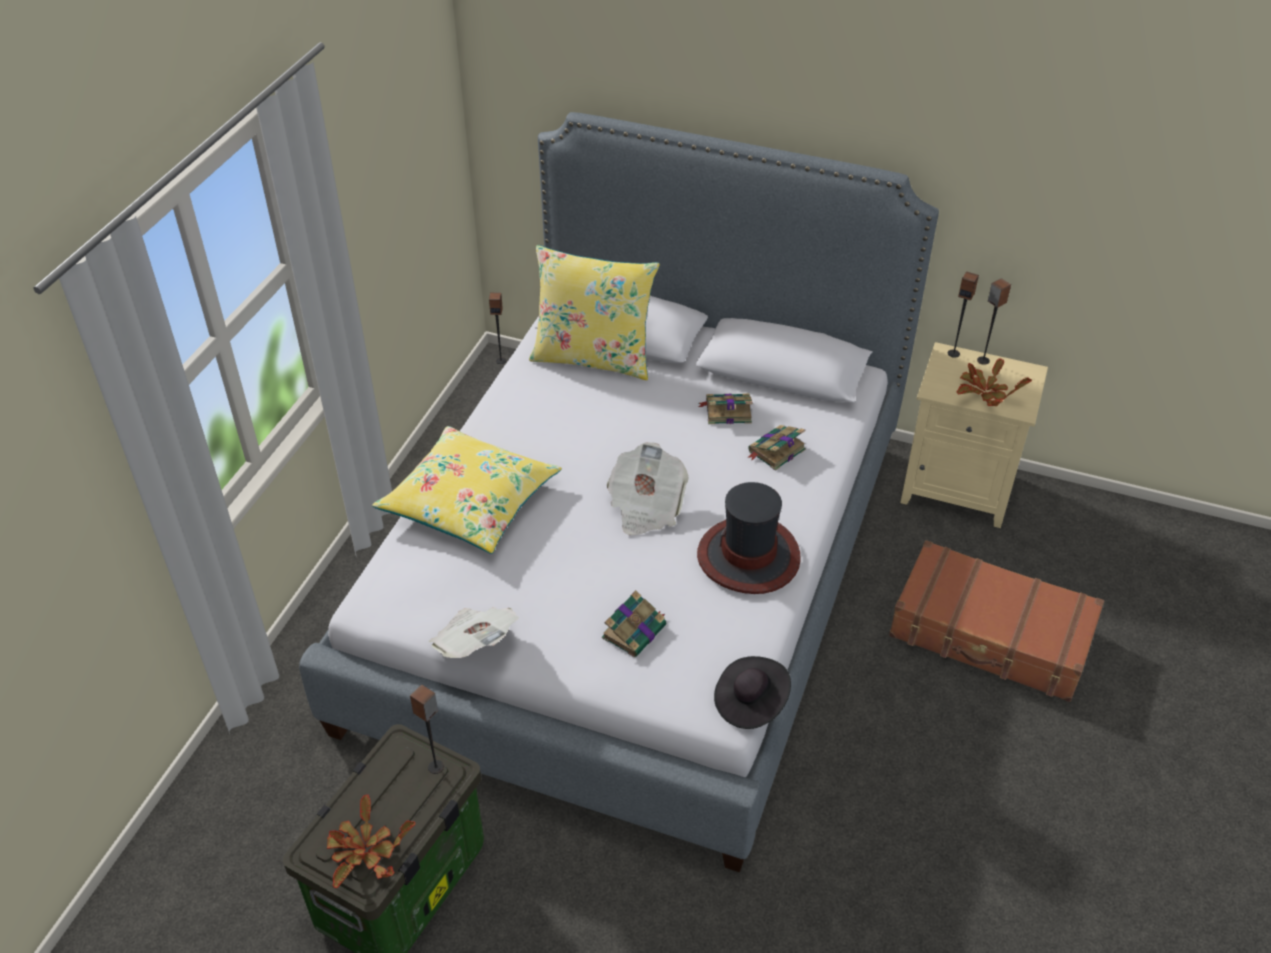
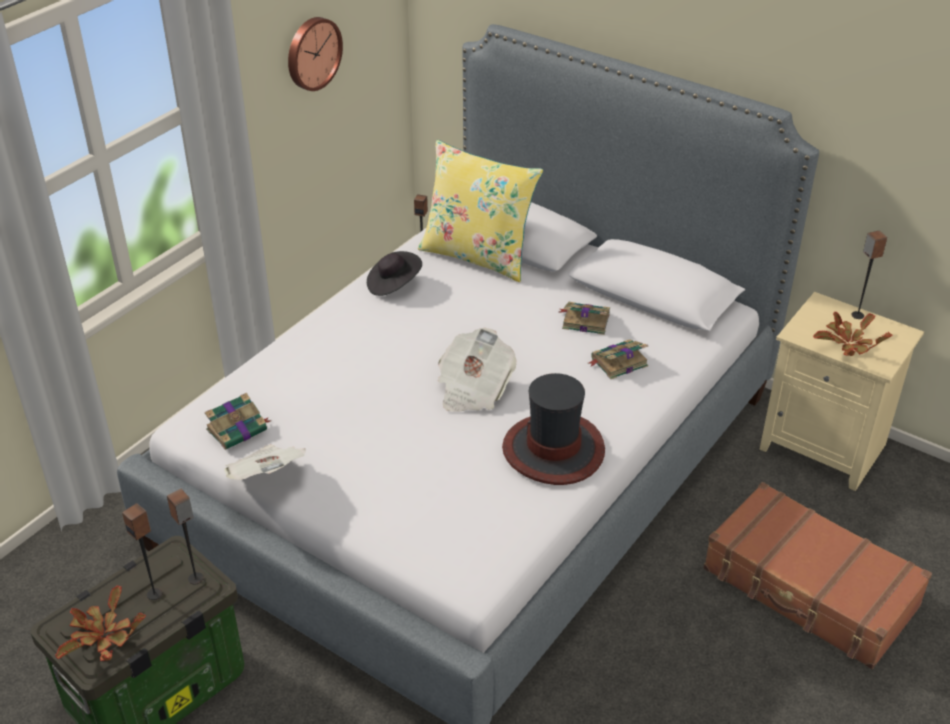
camera: 15 degrees right, 5 degrees down
yellow pillow [372,426,562,554] -> none
book [602,590,666,657] -> book moved to [205,393,270,450]
black hat [714,656,791,729] -> black hat moved to [367,251,422,296]
speaker [948,272,979,358] -> speaker moved to [122,504,163,600]
none -> wall clock [288,17,343,91]

